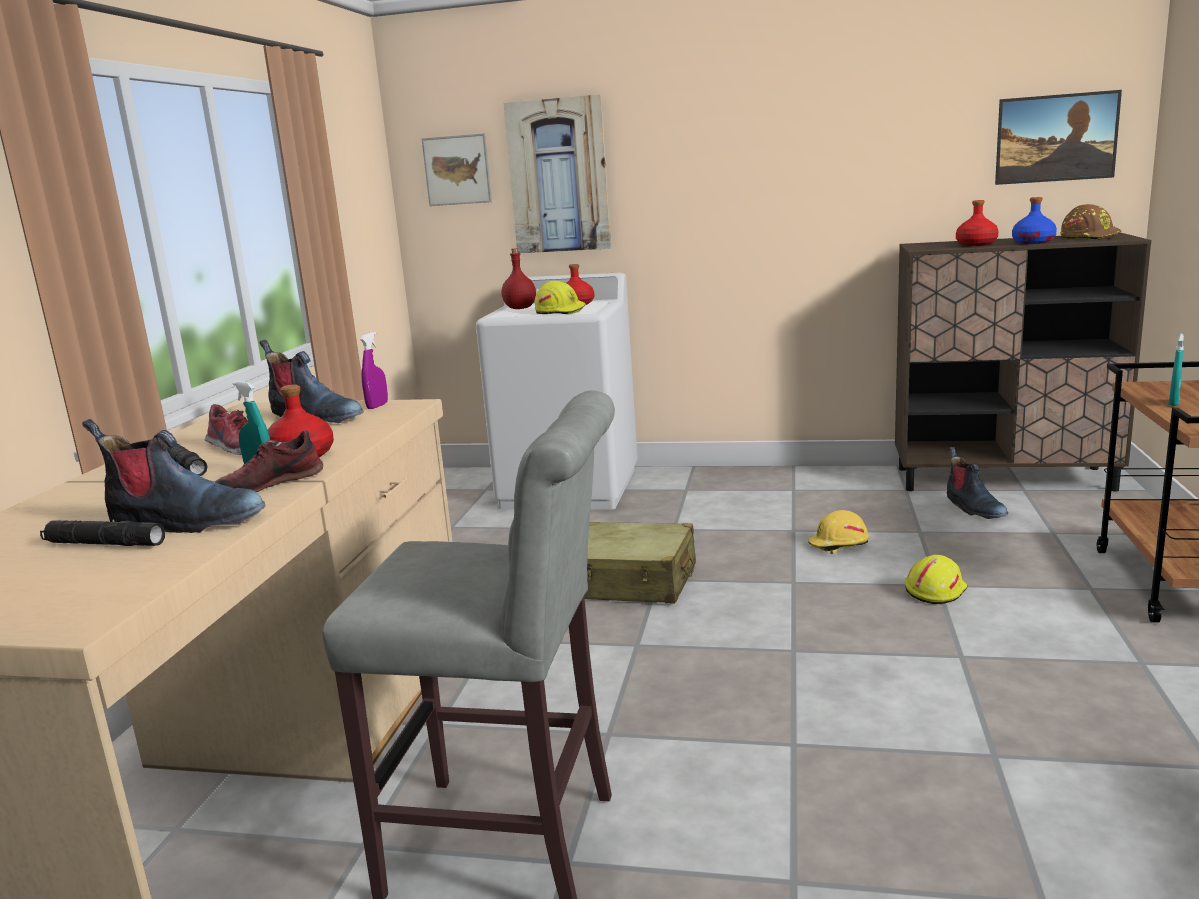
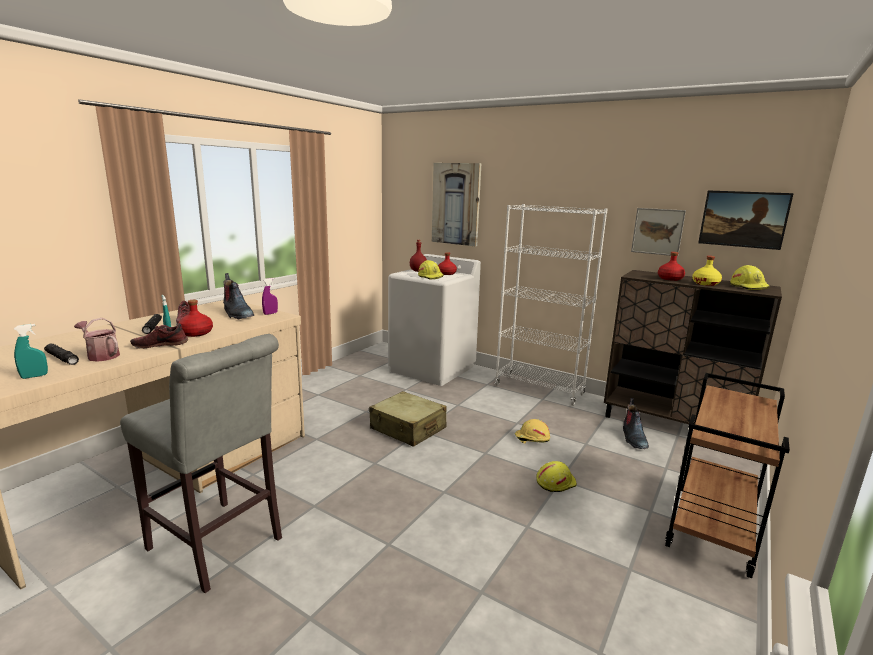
camera: 20 degrees right, 0 degrees up
boot [82,419,265,533] -> watering can [74,318,120,362]
picture [422,133,492,206] -> picture moved to [631,208,686,256]
blue bottle [1012,197,1057,244] -> yellow bottle [692,256,722,286]
brown hard hat [1060,204,1122,240] -> yellow hard hat [730,265,770,290]
turquoise spray bottle [1169,334,1184,406] -> turquoise spray bottle moved to [14,324,48,379]
none -> white bookcase [495,204,608,406]

